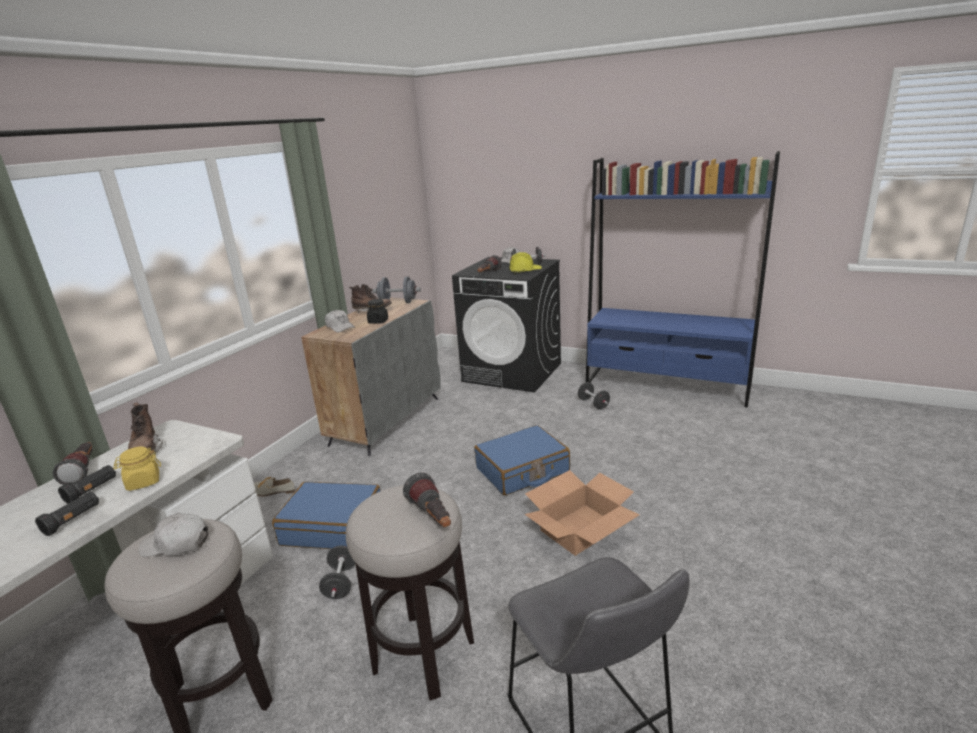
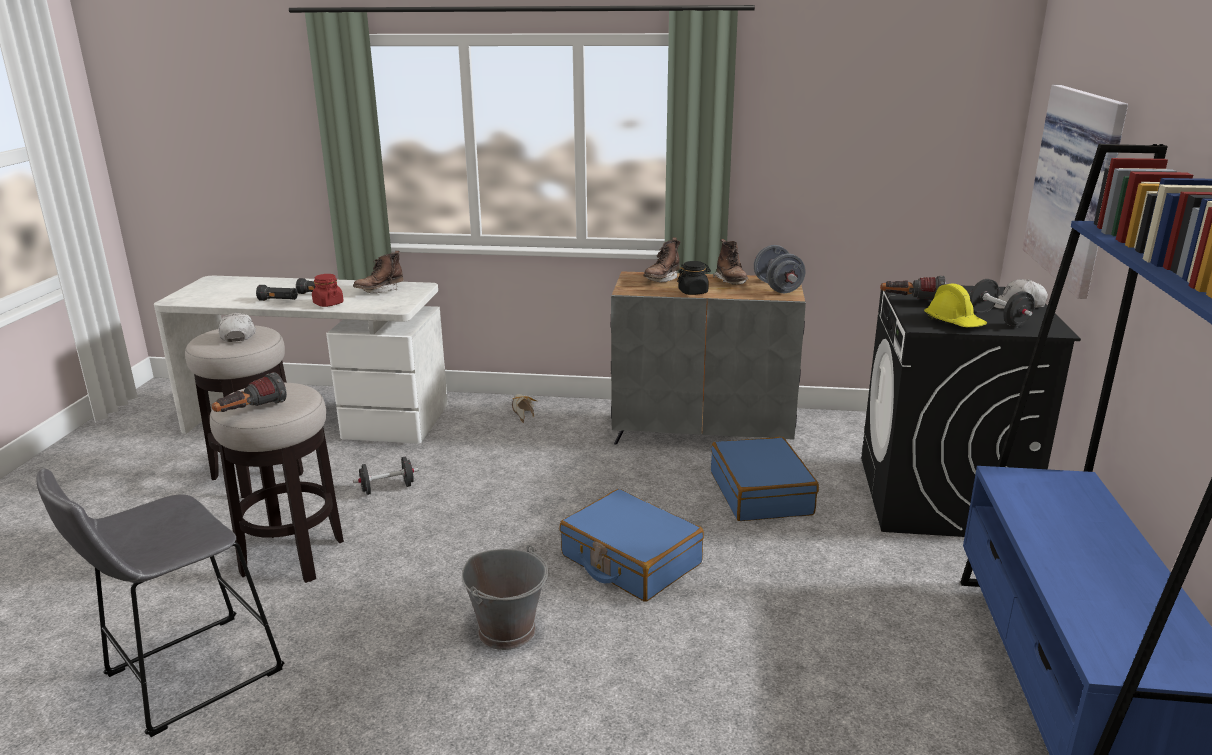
camera: 70 degrees right, 0 degrees up
flashlight [53,442,93,485] -> none
yellow jar [113,447,161,491] -> red jar [312,274,344,307]
blue suitcase [272,482,381,549] -> blue suitcase moved to [711,437,819,521]
white cap [325,310,355,332] -> brown boot [644,238,680,282]
cardboard box [525,470,639,556] -> grey bucket [462,545,548,650]
black dumbbell [578,382,610,410] -> none
none -> picture [1023,85,1128,299]

